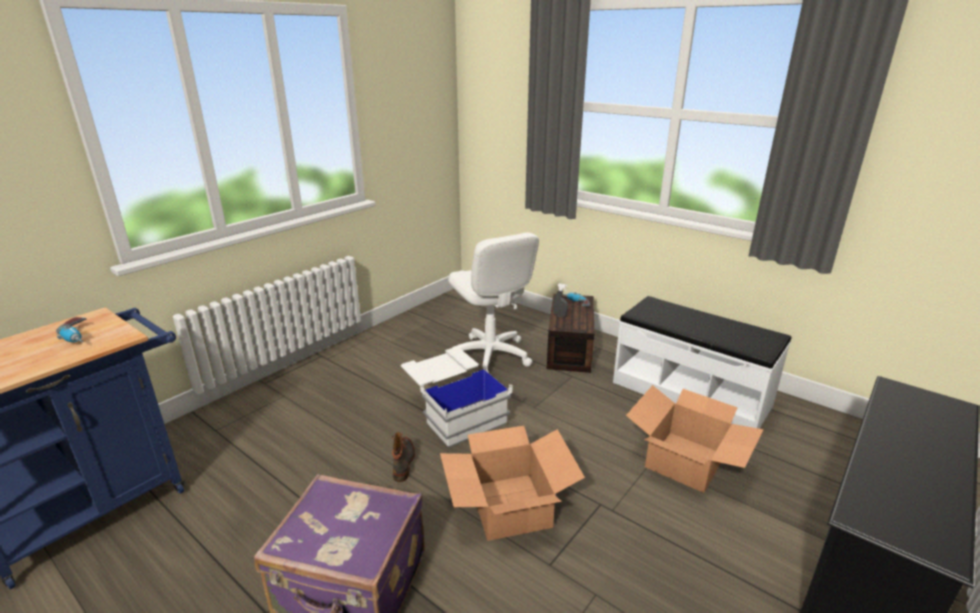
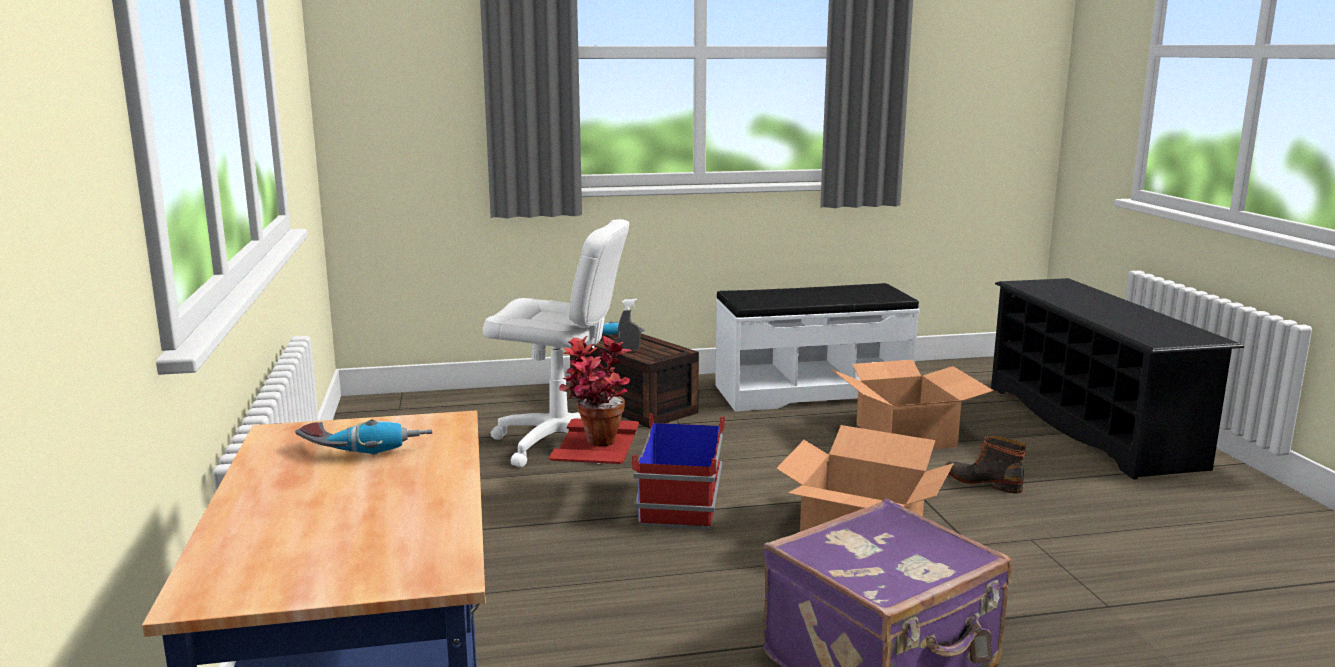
camera: 50 degrees left, 10 degrees down
boot [392,432,415,482] -> boot moved to [945,435,1026,494]
white storage box [401,347,513,448] -> red storage box [549,413,725,530]
none -> potted plant [559,336,631,446]

